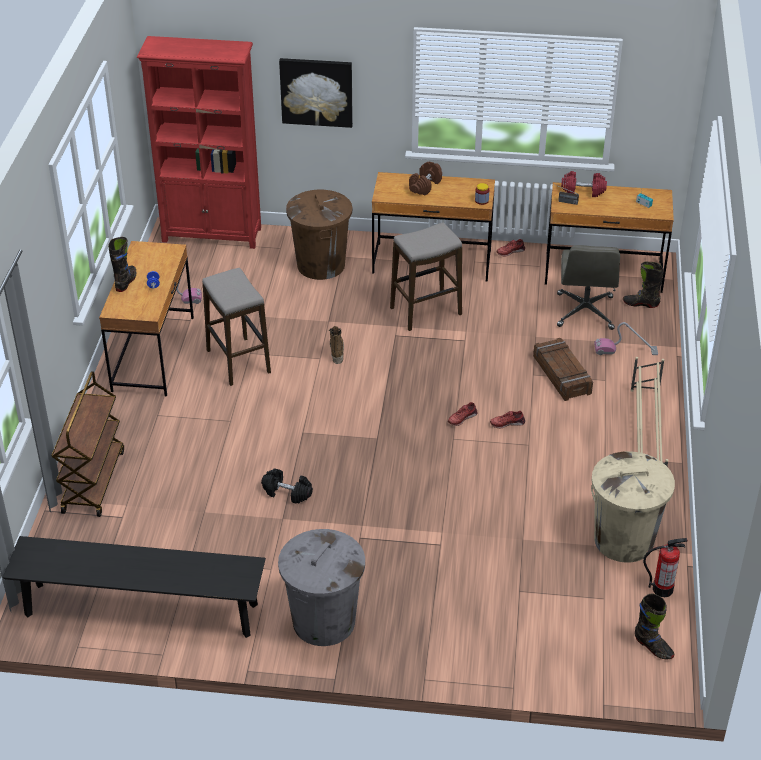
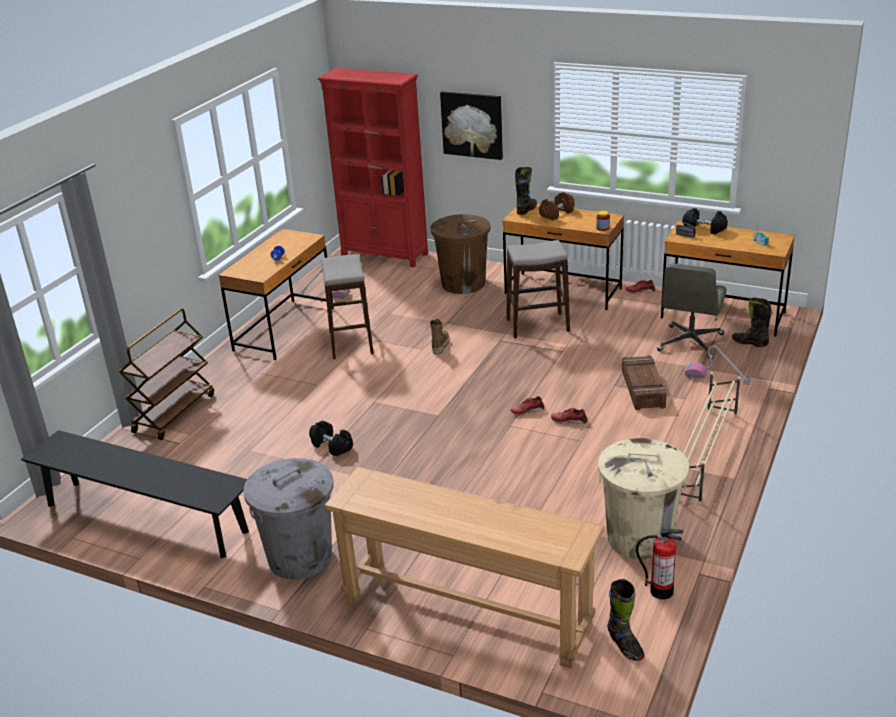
camera: 20 degrees right, 10 degrees down
black boot [108,237,136,292] -> black boot moved to [515,167,537,215]
red dumbbell [561,171,607,197] -> black dumbbell [682,208,728,234]
none -> brown console table [324,466,604,669]

